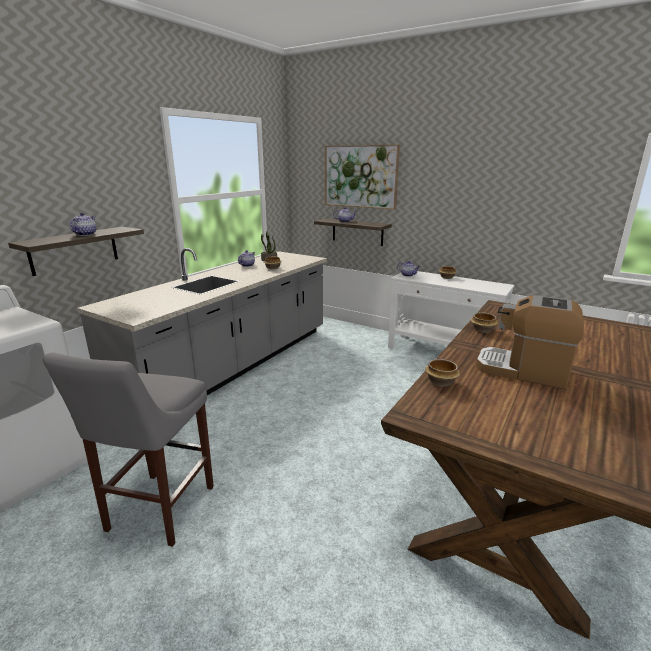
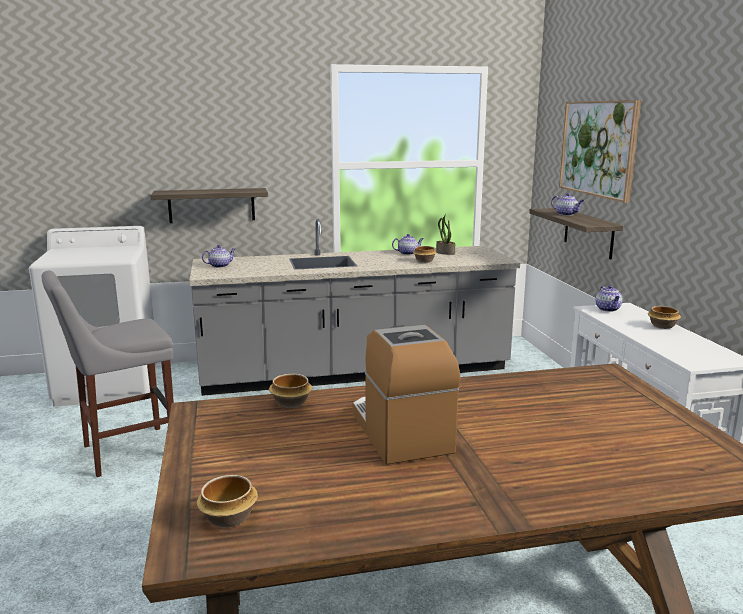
camera: 45 degrees right, 5 degrees down
teapot [70,213,96,236] -> teapot moved to [202,245,235,268]
bowl [471,313,498,333] -> bowl moved to [197,475,258,528]

